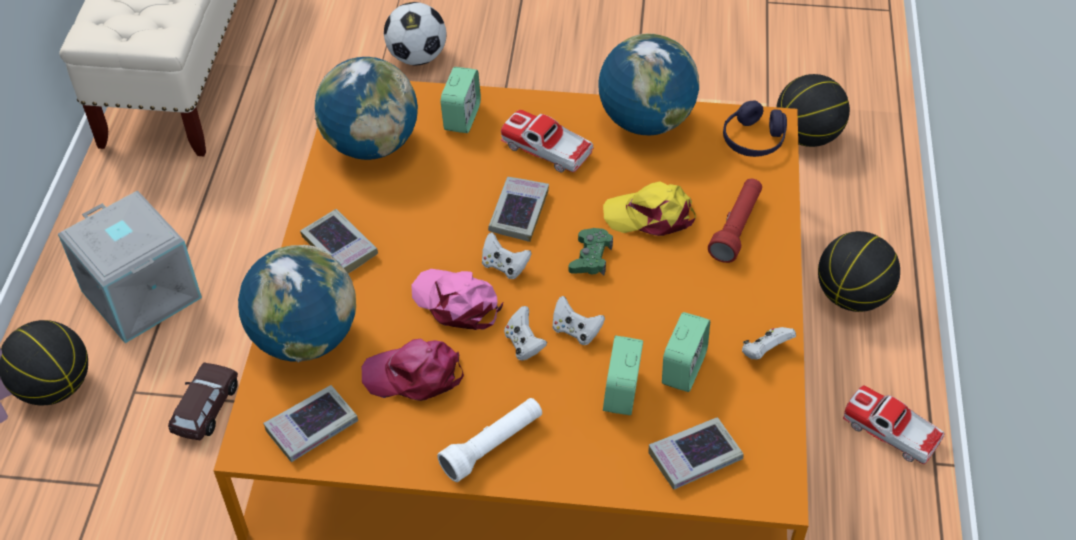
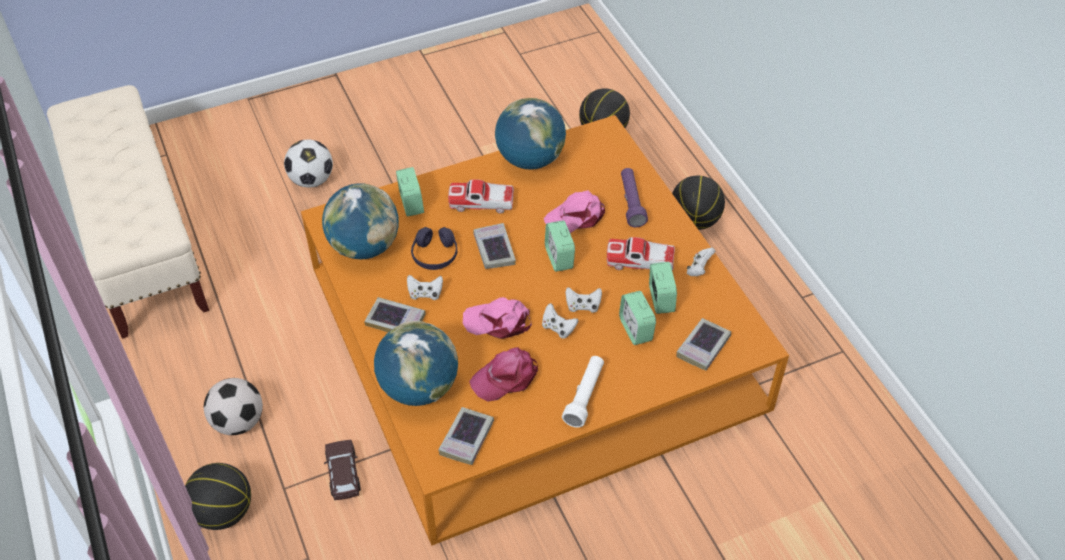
camera: 30 degrees left, 0 degrees up
grey storage box [58,191,202,343] -> football [204,378,263,435]
white game controller [482,232,532,279] -> white game controller moved to [407,275,443,300]
green game controller [568,228,613,276] -> alarm clock [545,220,575,272]
yellow cap [603,181,696,236] -> pink cap [544,190,605,233]
red flashlight [708,179,762,263] -> purple flashlight [621,168,648,227]
purple headphones [723,100,787,157] -> purple headphones moved to [411,227,457,270]
toy car [843,385,945,464] -> toy car moved to [607,237,675,271]

